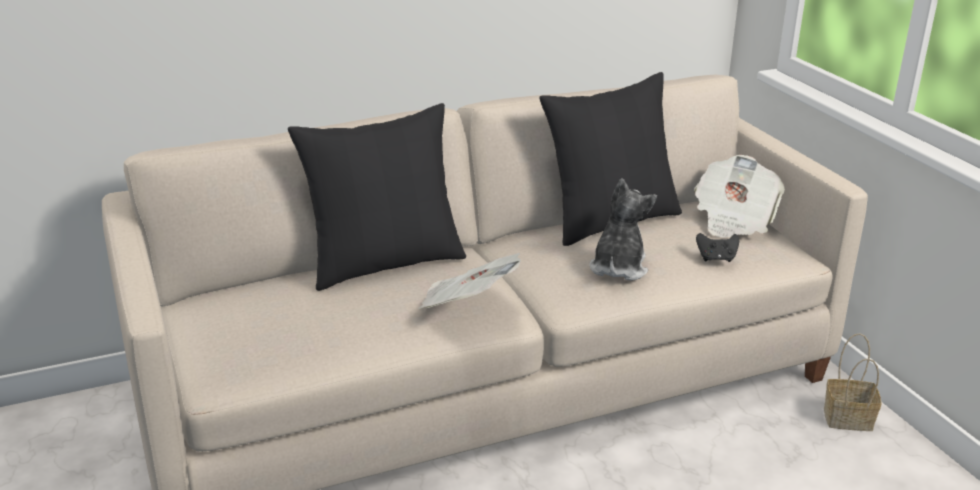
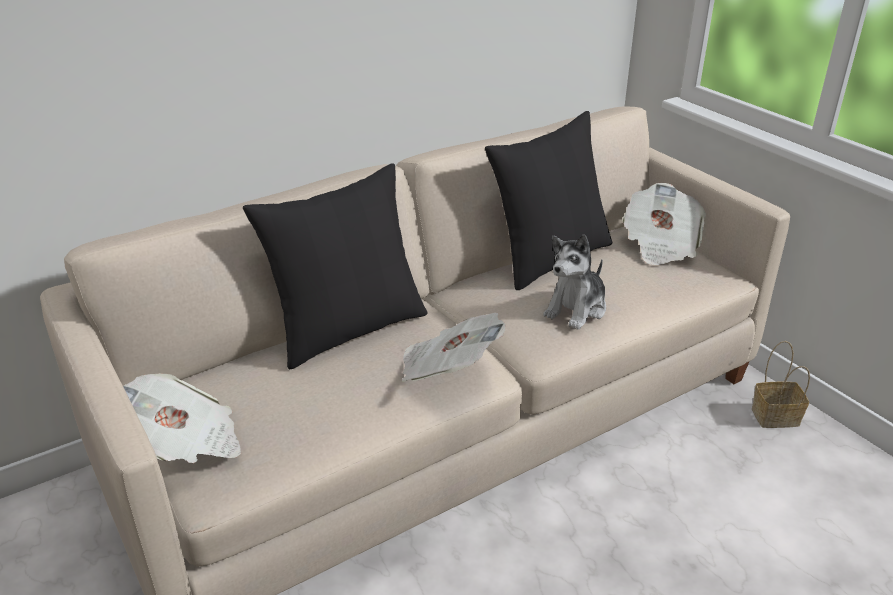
camera: 10 degrees left, 5 degrees up
plush toy [589,178,657,281] -> plush toy turned 150 degrees counterclockwise [543,235,606,330]
black game controller [696,233,739,262] -> none
none -> newspaper [123,373,241,463]

